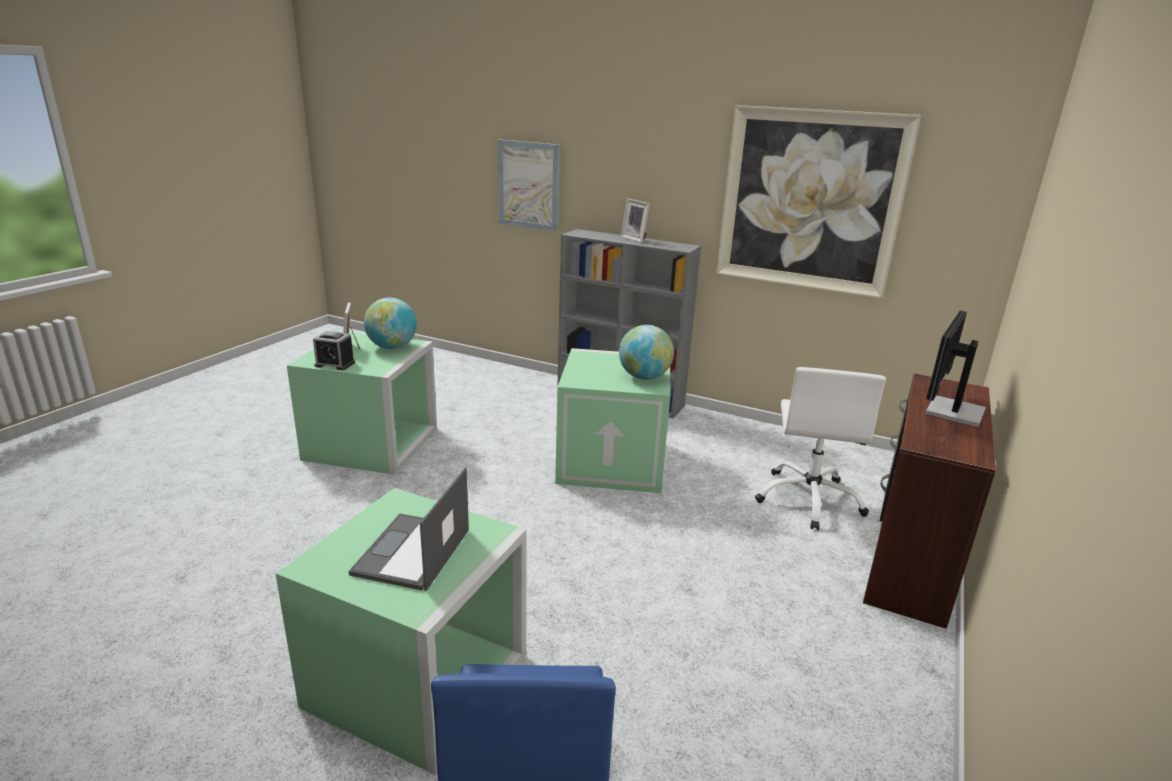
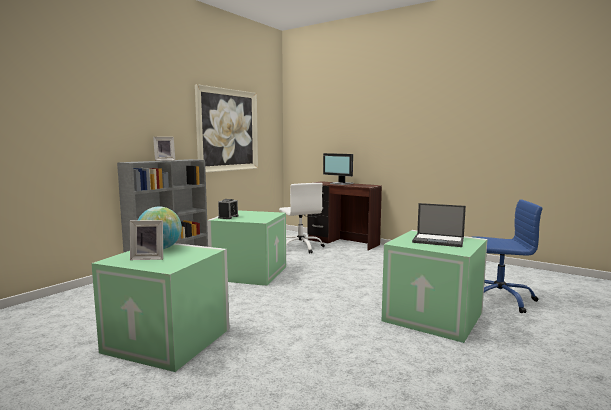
camera: 80 degrees left, 15 degrees down
alarm clock [313,331,355,370] -> alarm clock moved to [218,199,238,219]
picture [498,140,560,231] -> none
globe [619,325,674,380] -> none
white office chair [755,367,886,530] -> white office chair turned 45 degrees clockwise [279,183,325,254]

